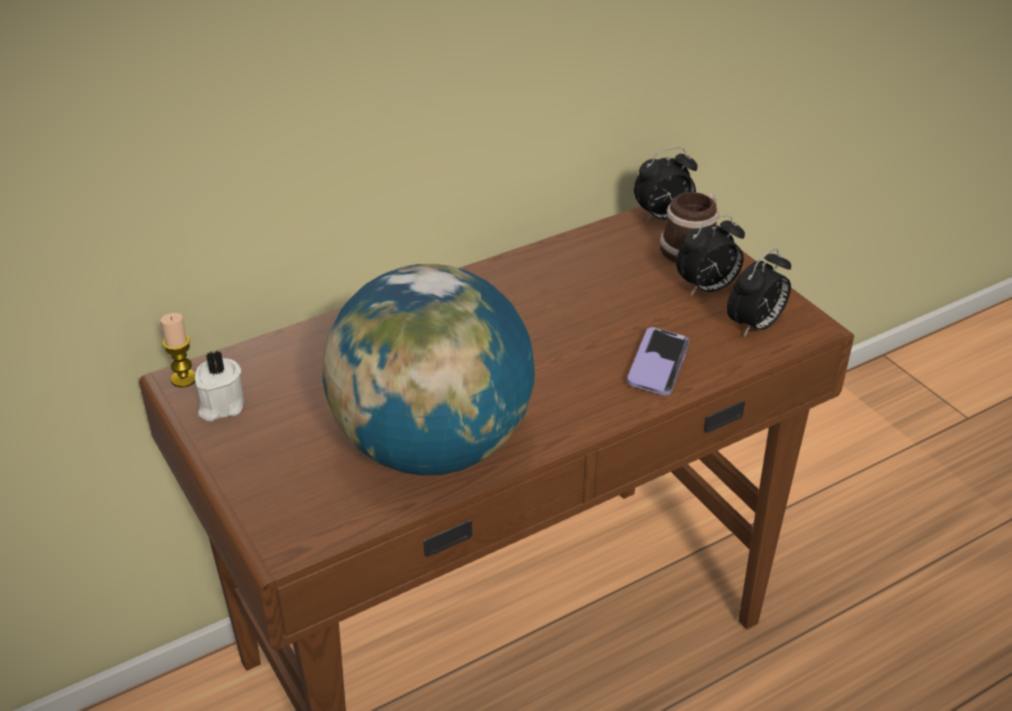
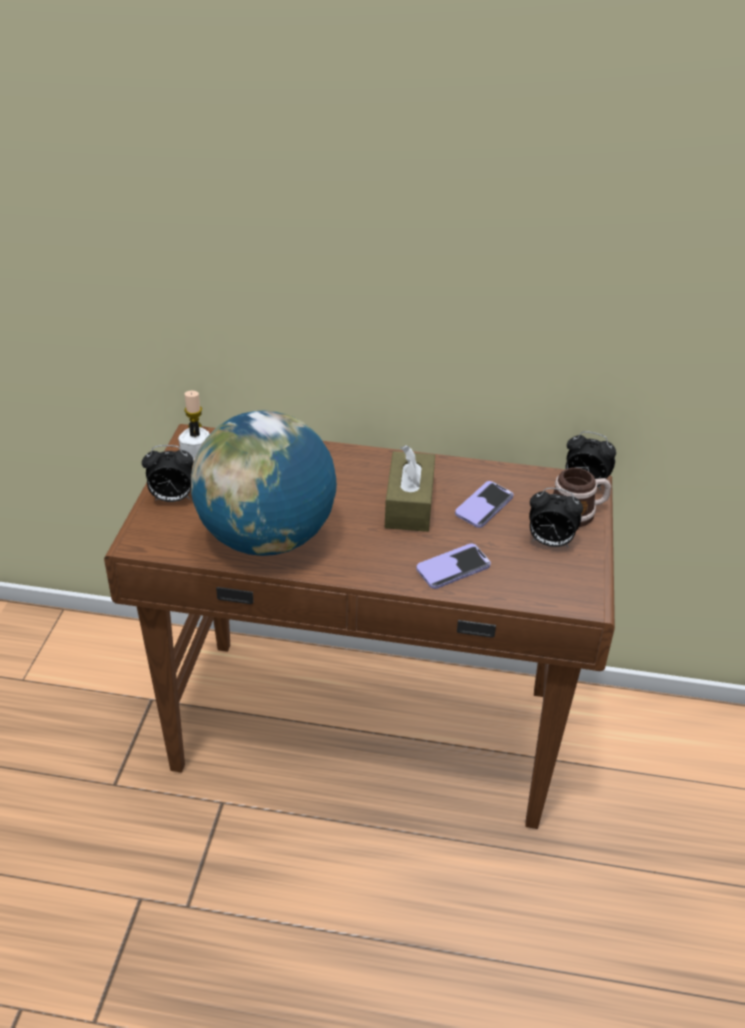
camera: 40 degrees right, 0 degrees up
alarm clock [727,248,791,337] -> alarm clock moved to [142,445,193,502]
none -> brown tissue box [385,445,435,532]
none -> phone [455,481,514,528]

